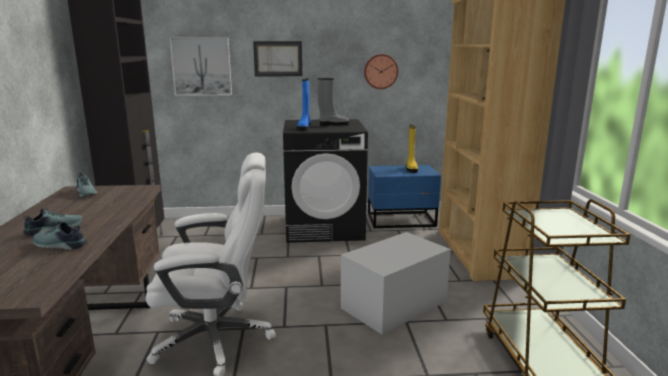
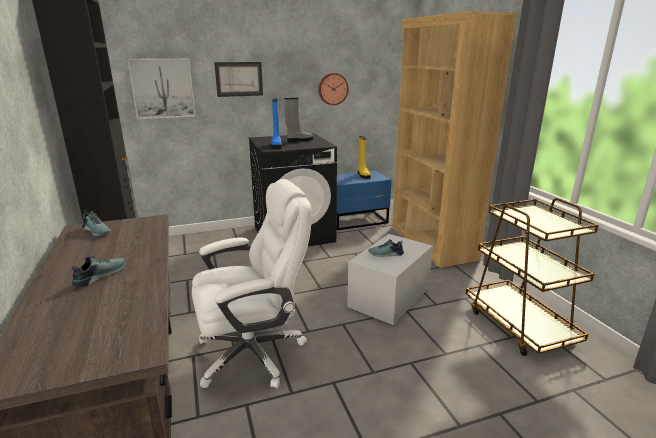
camera: 15 degrees left, 5 degrees up
shoe [33,221,87,250] -> shoe moved to [368,239,404,257]

